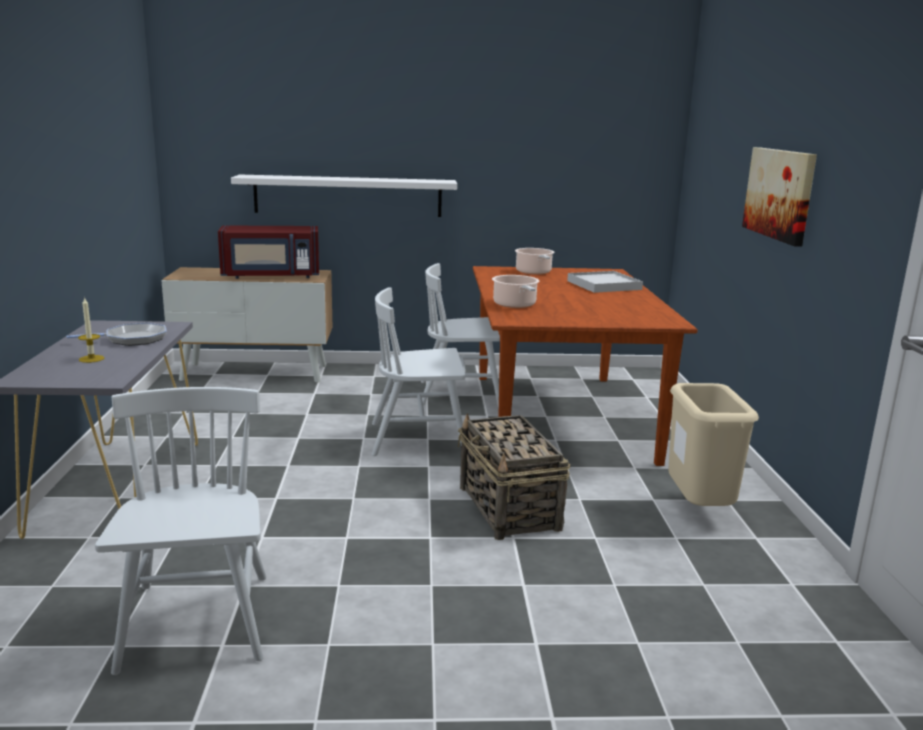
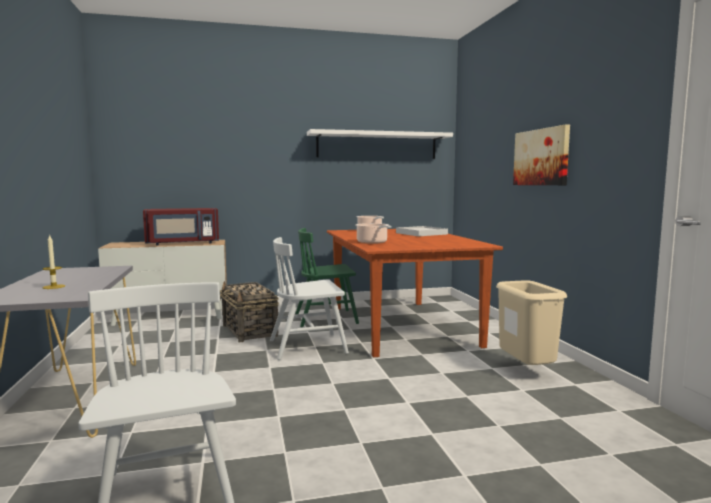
camera: 10 degrees left, 10 degrees down
frying pan [66,323,166,346] -> none
white shelf [231,174,457,217] -> white shelf moved to [307,129,453,159]
white chair [421,263,500,407] -> green chair [295,228,359,327]
basket [458,413,570,540] -> basket moved to [220,281,279,342]

